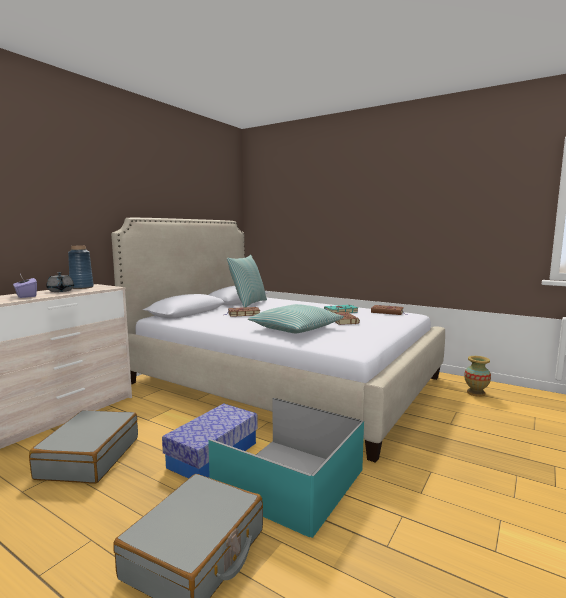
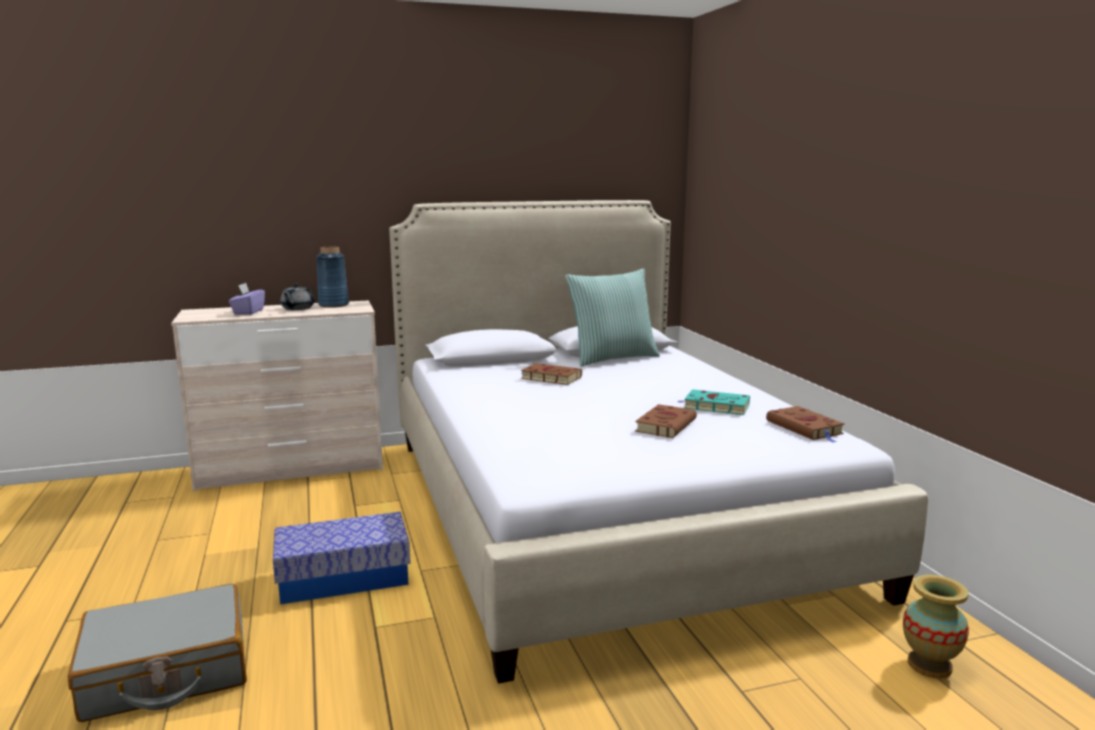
camera: 40 degrees right, 5 degrees up
grey suitcase [29,410,138,484] -> none
turquoise storage box [208,398,364,538] -> none
pillow [248,304,344,333] -> none

